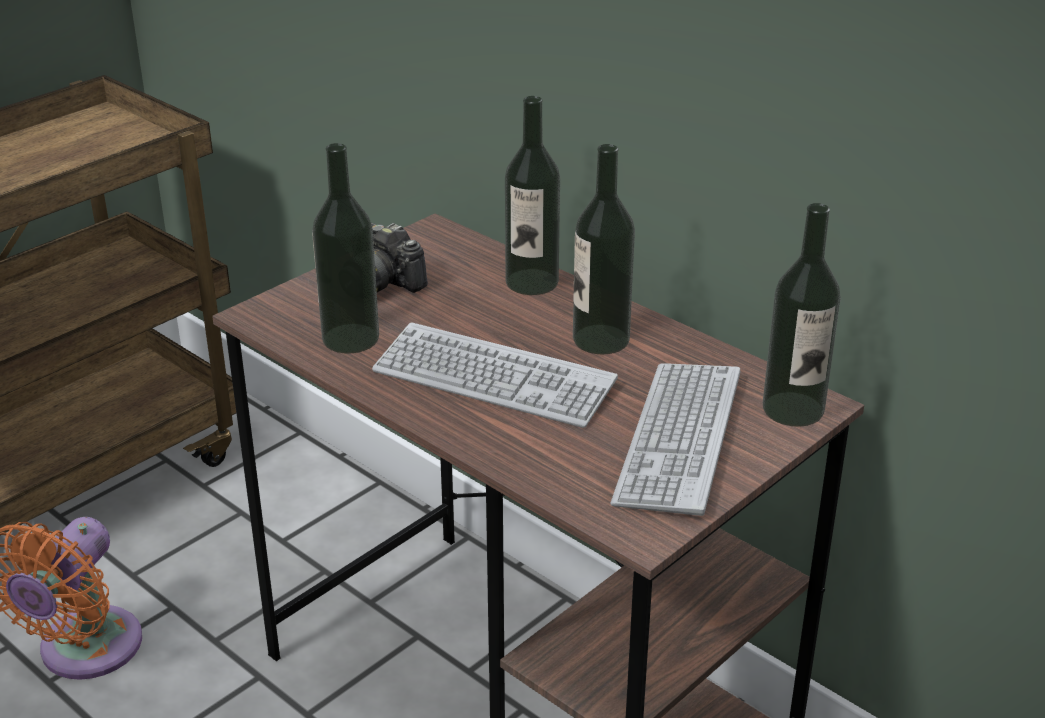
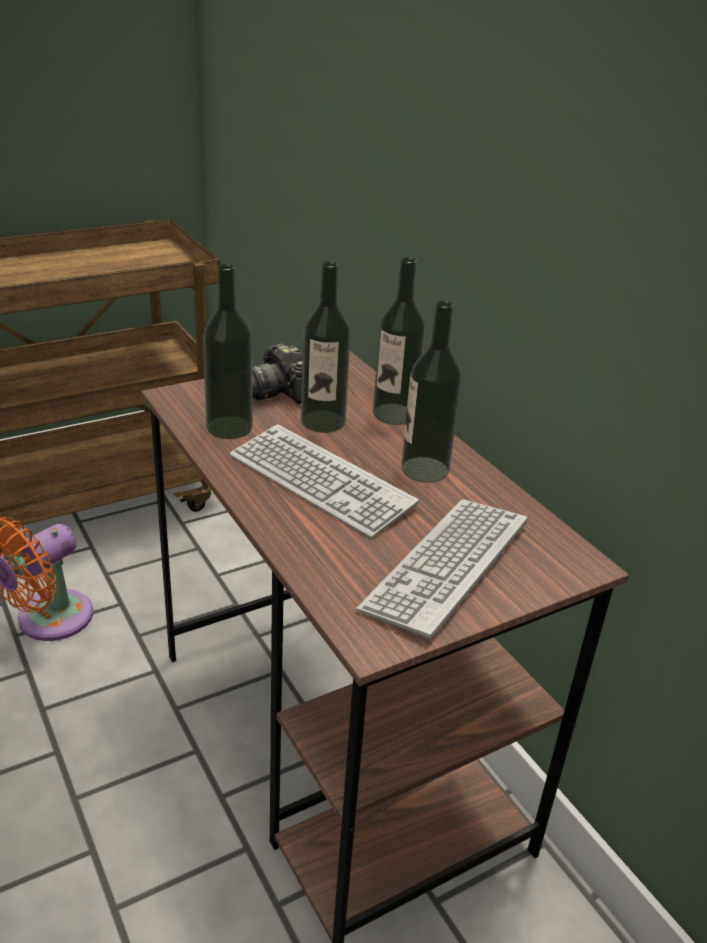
camera: 15 degrees right, 0 degrees up
bottle [763,203,841,427] -> bottle moved to [301,261,351,433]

